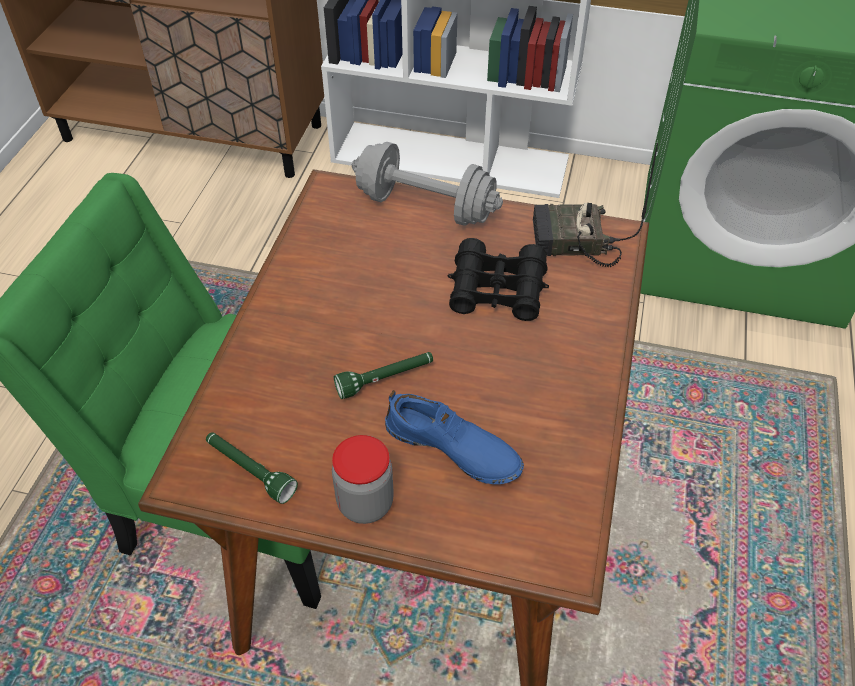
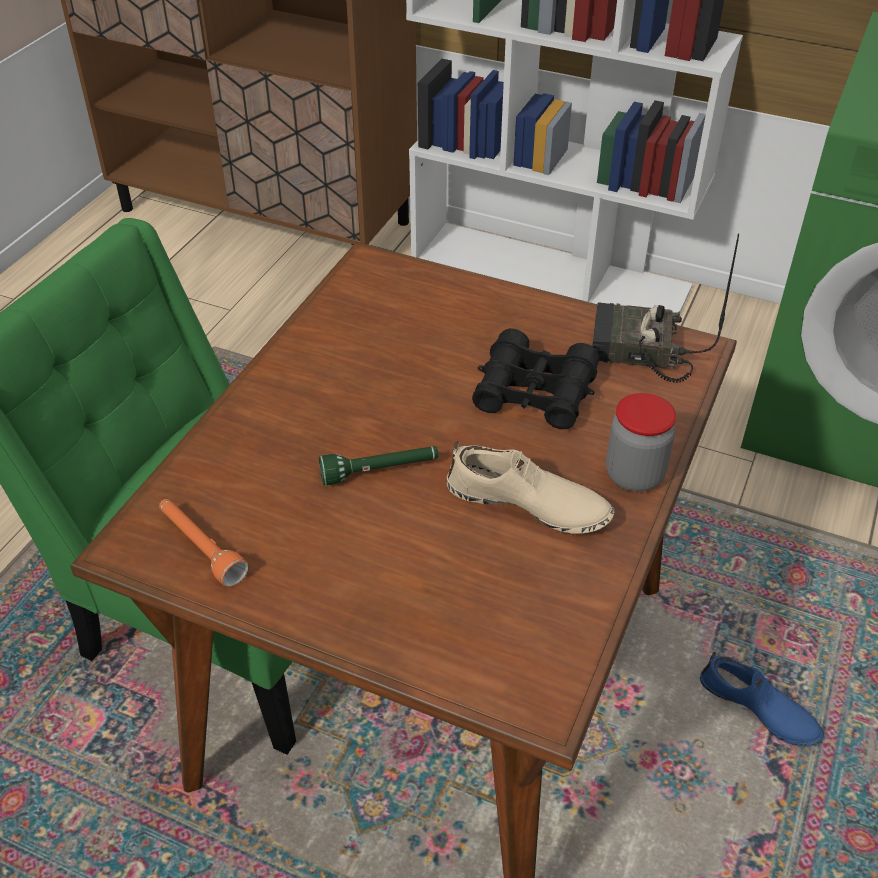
camera: 10 degrees right, 5 degrees down
green flashlight [206,433,298,504] -> orange flashlight [159,499,249,587]
jar [332,435,394,524] -> jar moved to [606,393,676,492]
grey dumbbell [352,142,503,226] -> none
blue shoe [385,390,524,484] -> blue shoe moved to [700,652,824,747]
none -> beige shoe [447,441,614,533]

